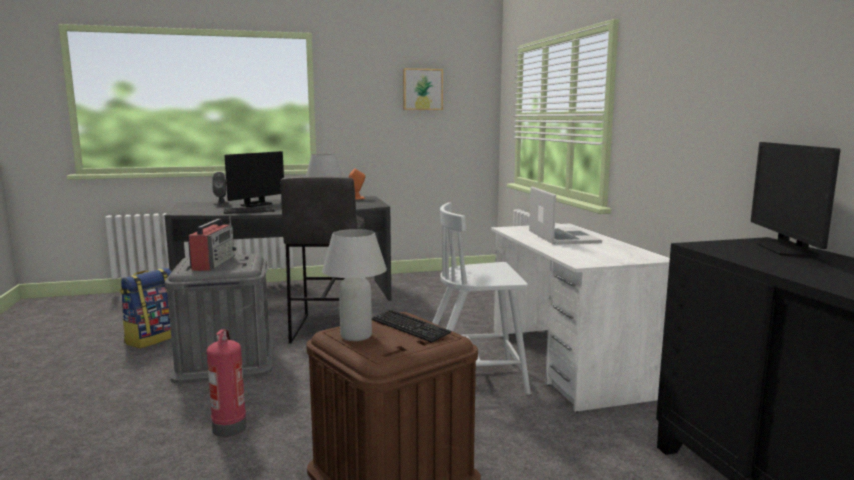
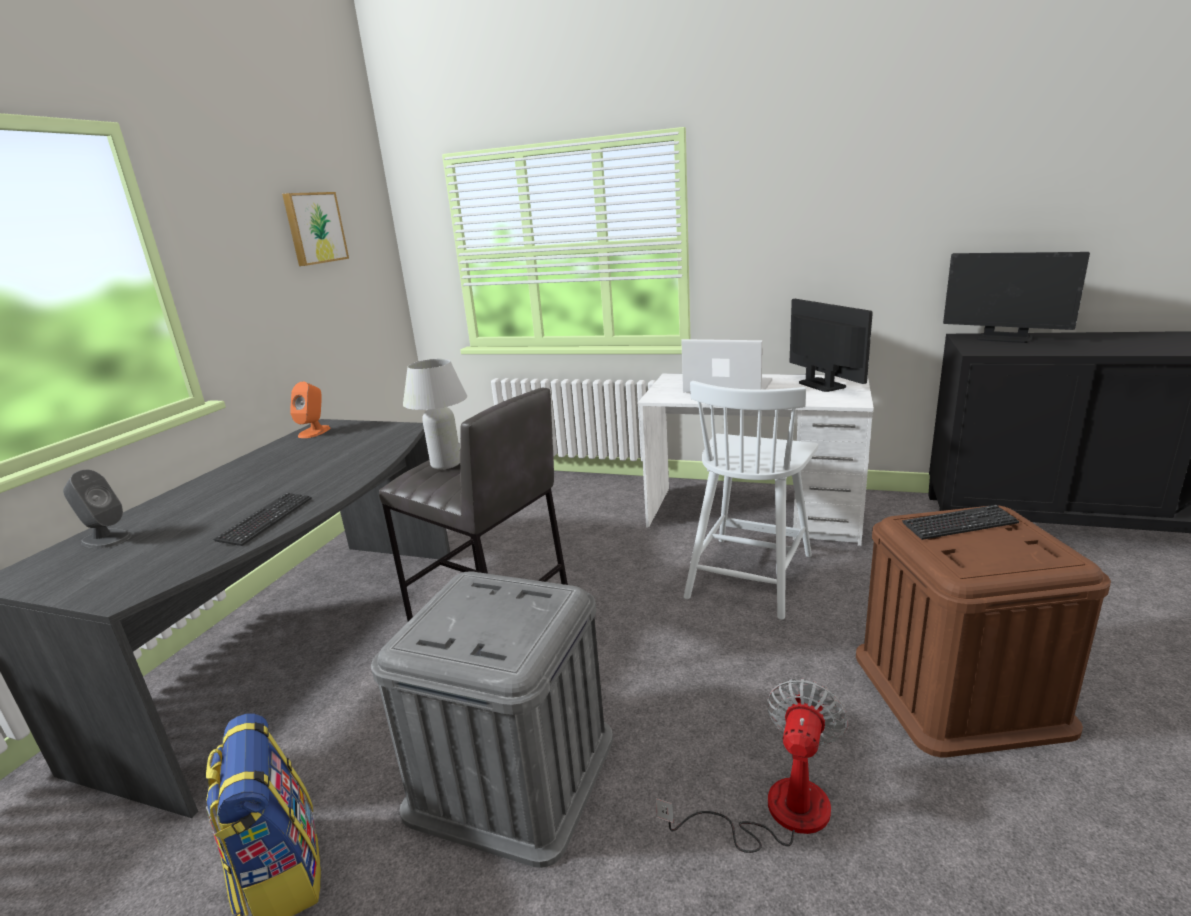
camera: 55 degrees left, 10 degrees up
radio [188,216,236,271] -> none
fire extinguisher [207,329,247,437] -> fan [656,679,849,853]
monitor [225,151,284,207] -> monitor moved to [790,299,873,392]
white table lamp [322,229,387,341] -> none

